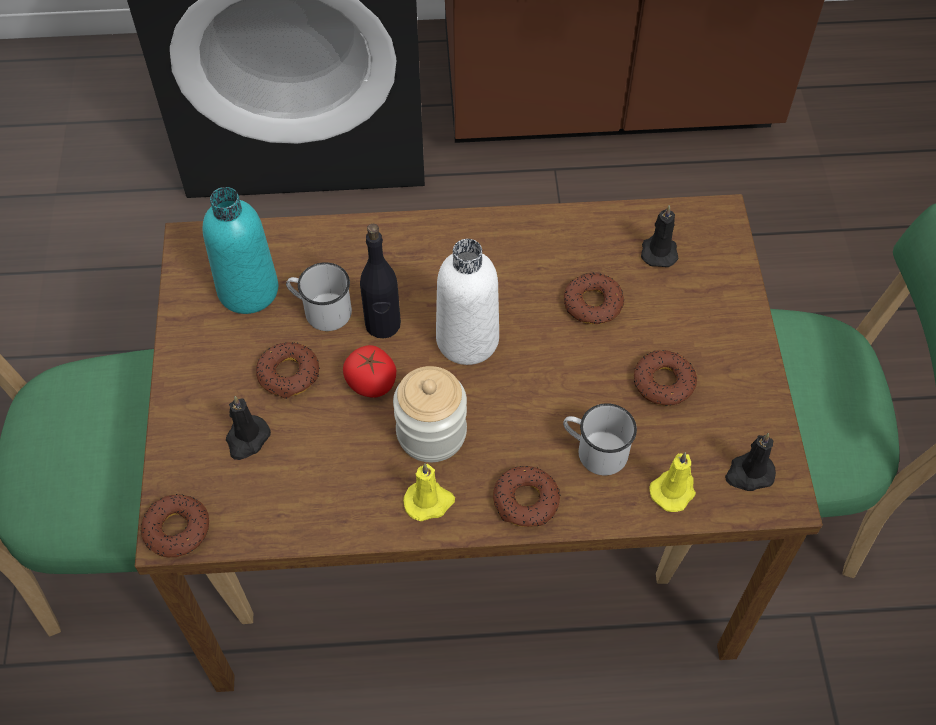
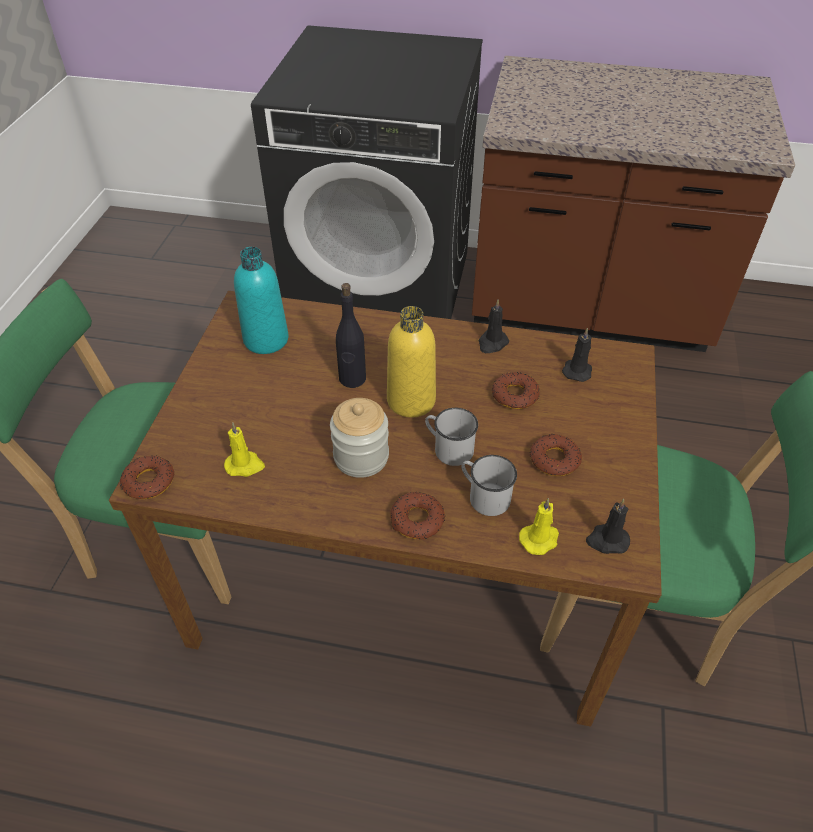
camera: 15 degrees right, 10 degrees down
black candle [226,396,271,460] -> black candle moved to [478,299,509,353]
donut [256,342,320,399] -> none
white mug [286,262,352,331] -> white mug moved to [425,408,478,466]
tomato [343,345,396,398] -> none
yellow candle [403,463,455,521] -> yellow candle moved to [224,422,265,477]
white bottle [436,239,499,365] -> yellow bottle [387,306,436,418]

